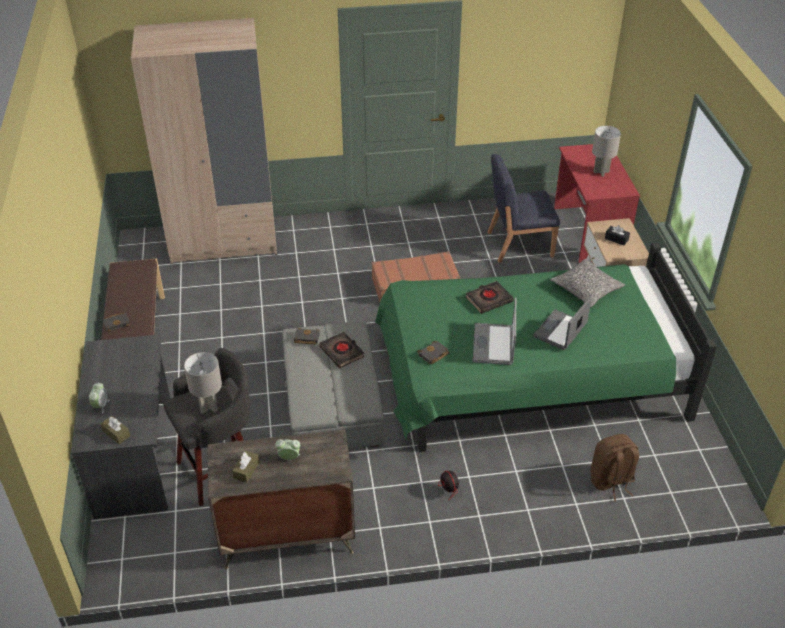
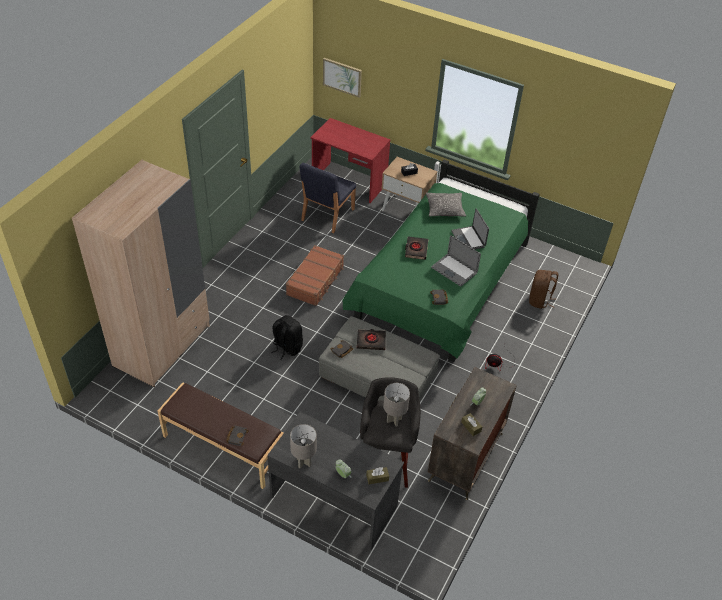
camera: 55 degrees left, 5 degrees up
grey table lamp [592,126,621,177] -> grey table lamp moved to [290,424,317,468]
none -> black backpack [271,315,303,360]
none -> picture [323,58,362,98]

